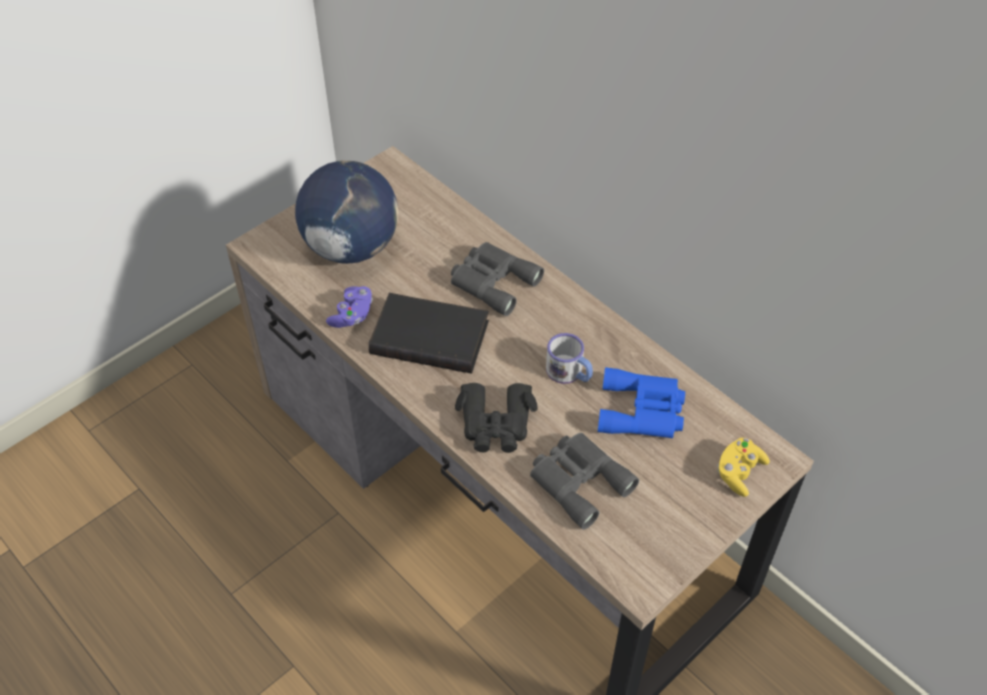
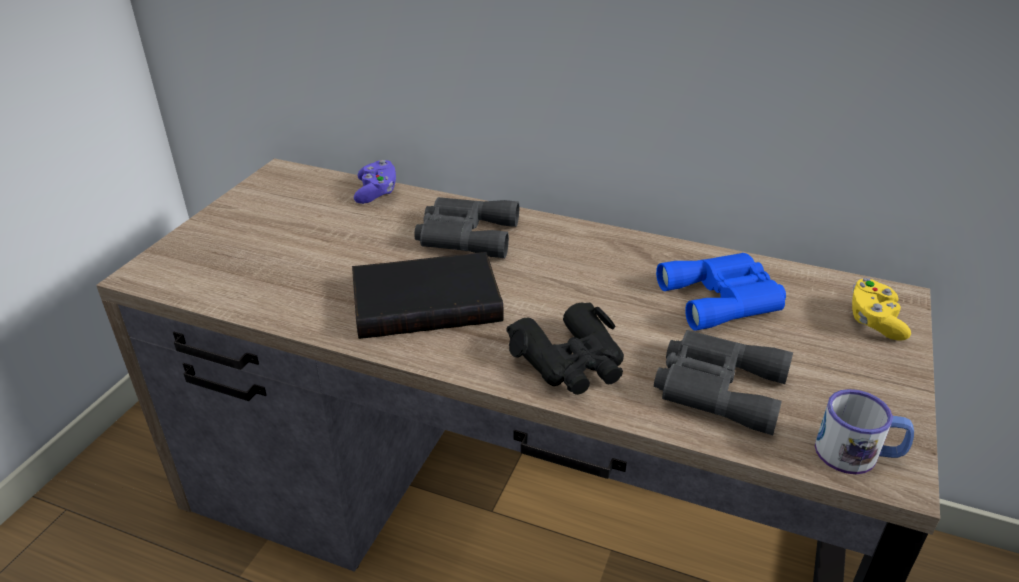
camera: 25 degrees left, 15 degrees down
globe [295,161,398,264] -> none
purple game controller [326,286,373,328] -> purple game controller moved to [354,160,396,204]
mug [546,333,593,384] -> mug moved to [815,389,914,474]

